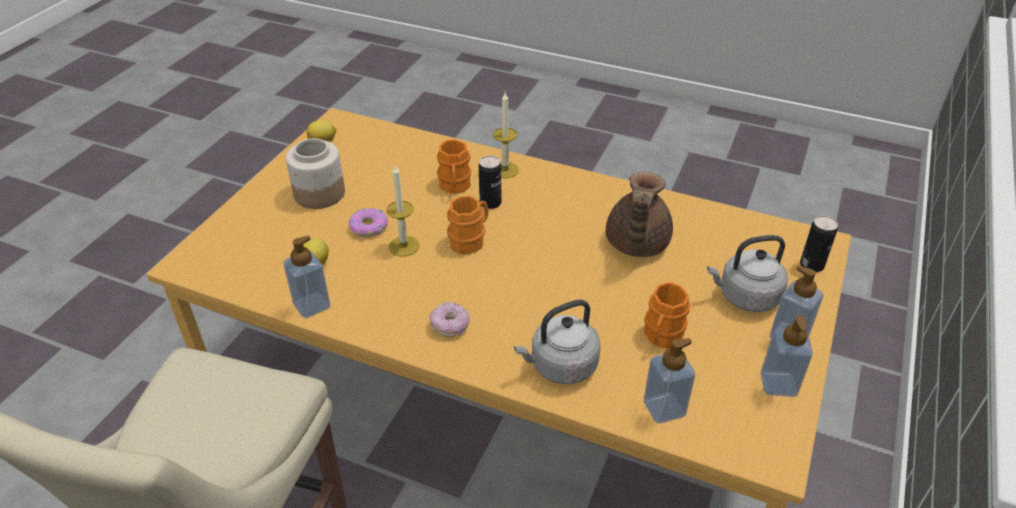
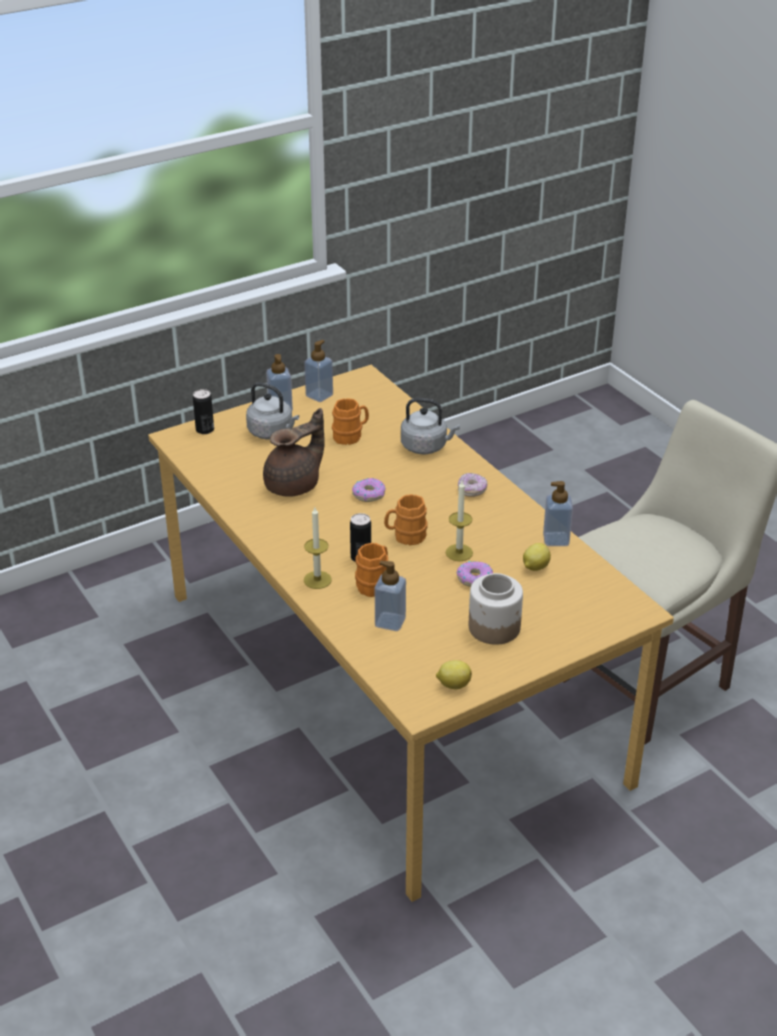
camera: 145 degrees left, 5 degrees down
soap dispenser [644,338,695,423] -> soap dispenser moved to [375,561,406,631]
none -> donut [352,478,386,502]

